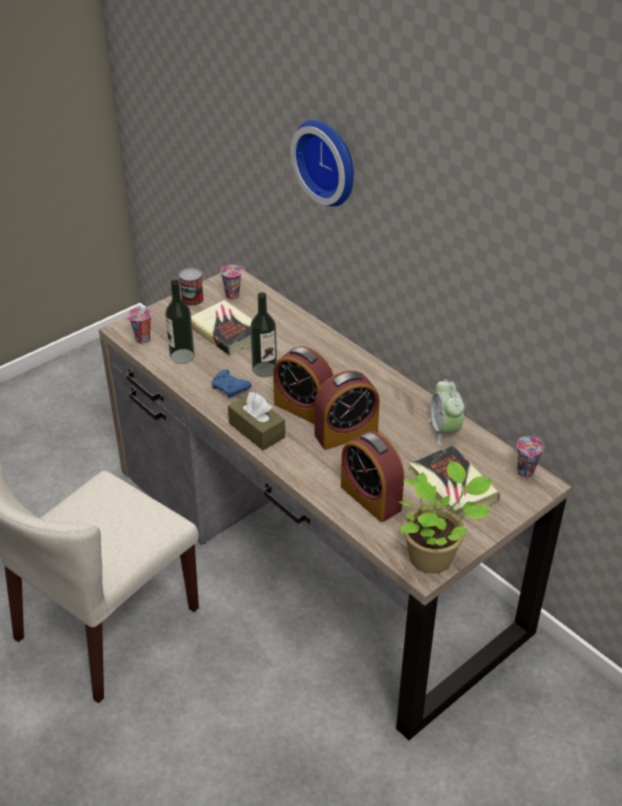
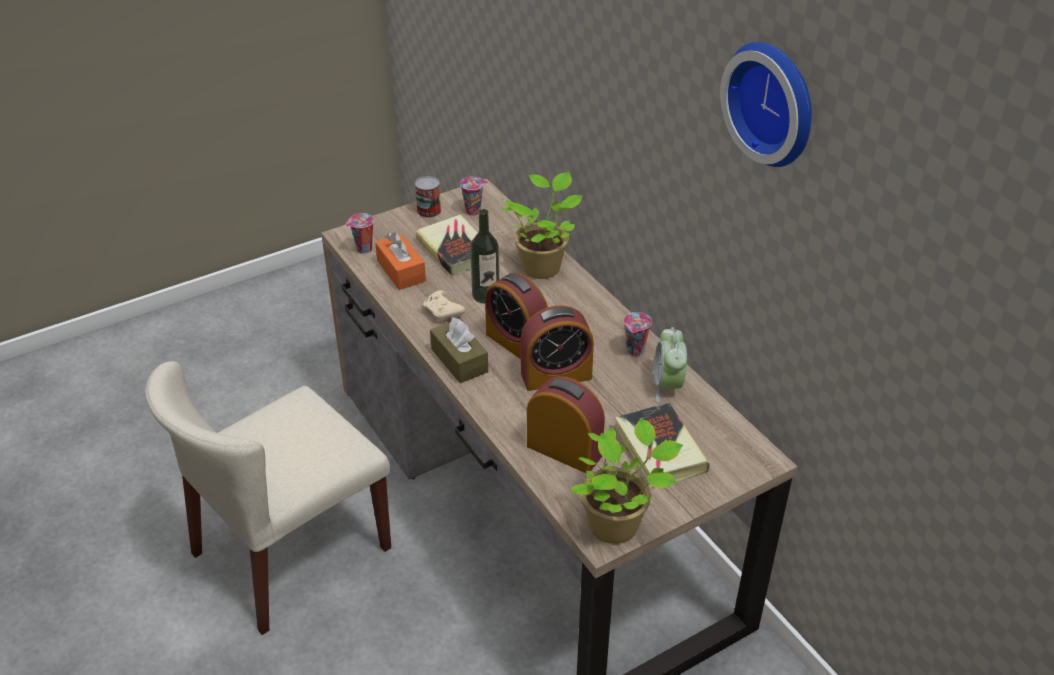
camera: 10 degrees right, 0 degrees up
bottle [165,279,195,364] -> orange tissue box [375,232,426,290]
blue game controller [211,369,252,398] -> beige game controller [423,290,465,322]
wall clock [290,120,354,206] -> wall clock moved to [720,42,812,167]
alarm clock [341,431,404,522] -> alarm clock turned 150 degrees clockwise [527,376,605,473]
cup [517,436,544,478] -> cup moved to [623,312,652,356]
none -> potted plant [502,171,583,279]

